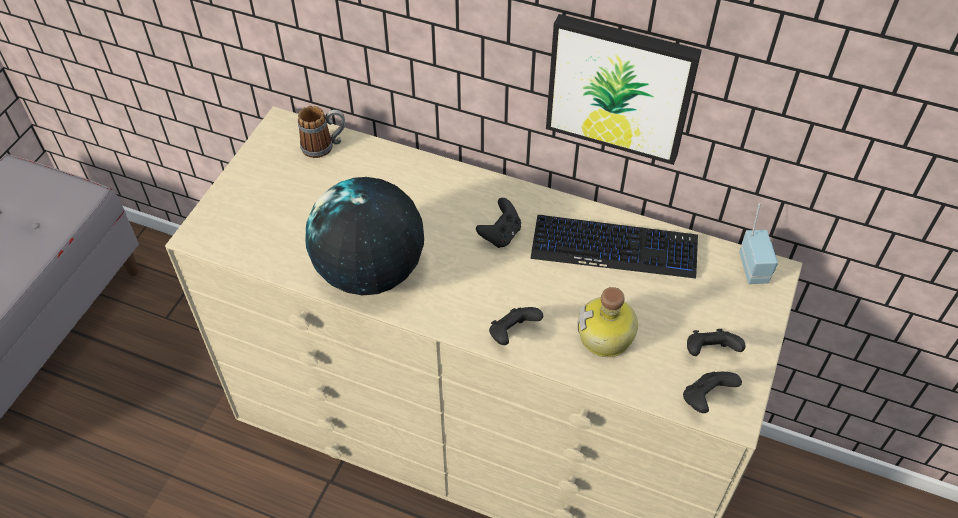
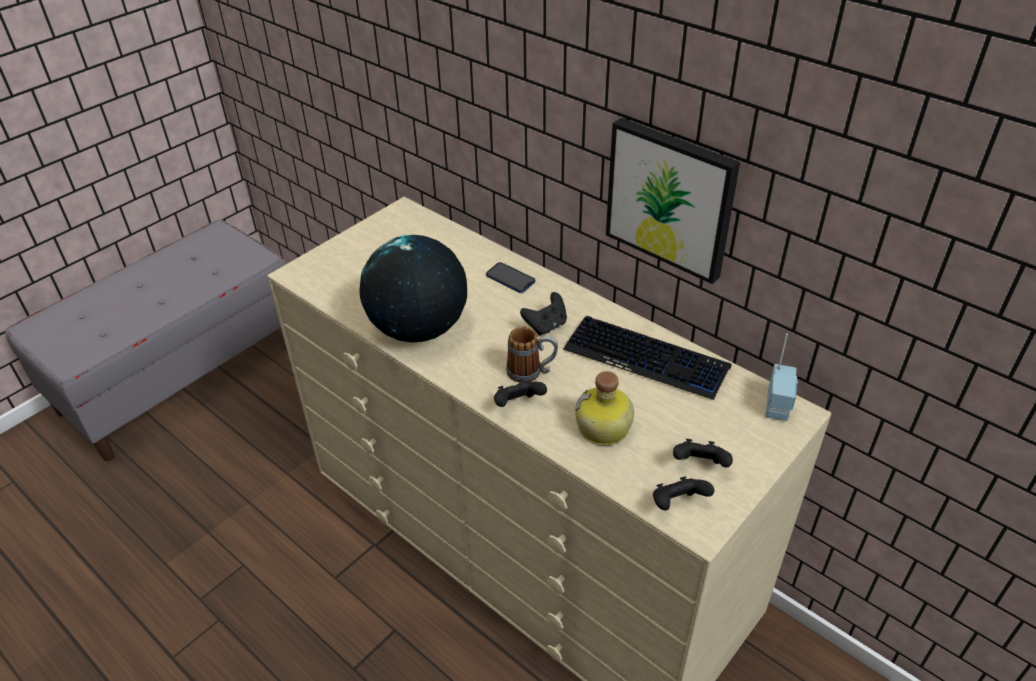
camera: 20 degrees right, 10 degrees down
mug [298,106,345,158] -> mug moved to [506,327,558,382]
none -> phone [486,262,535,293]

